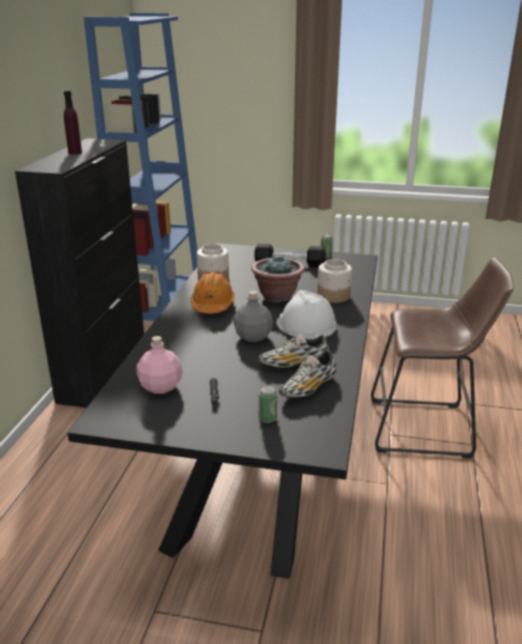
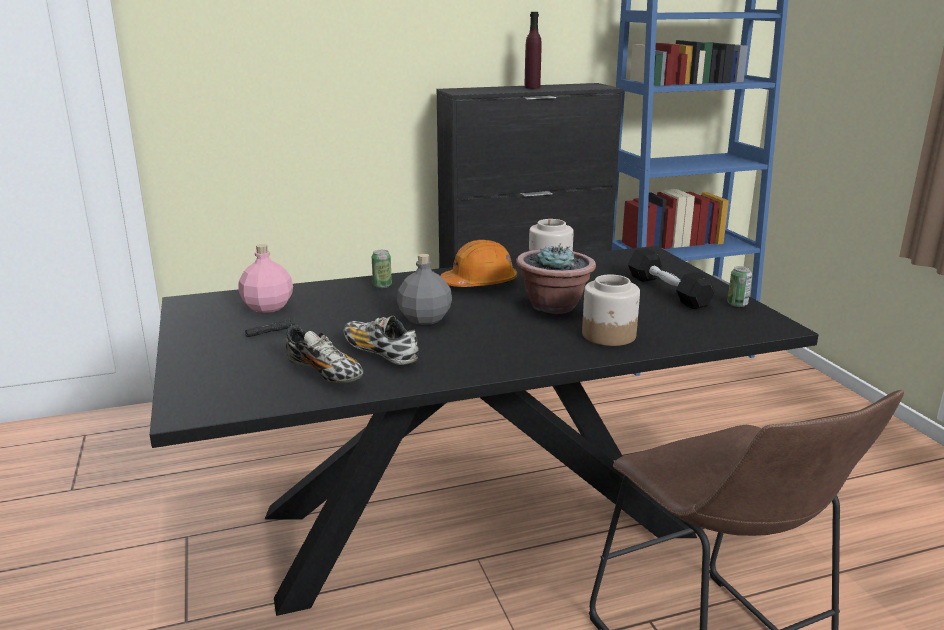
camera: 60 degrees right, 5 degrees down
can [258,385,277,423] -> can moved to [372,250,392,288]
white hard hat [276,290,337,339] -> none
shoe [279,350,337,398] -> shoe turned 150 degrees counterclockwise [286,325,363,383]

